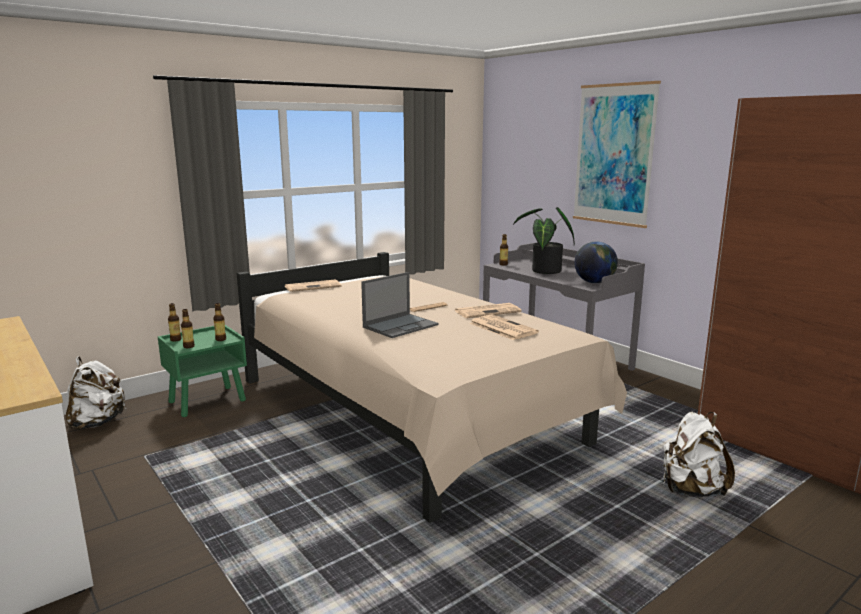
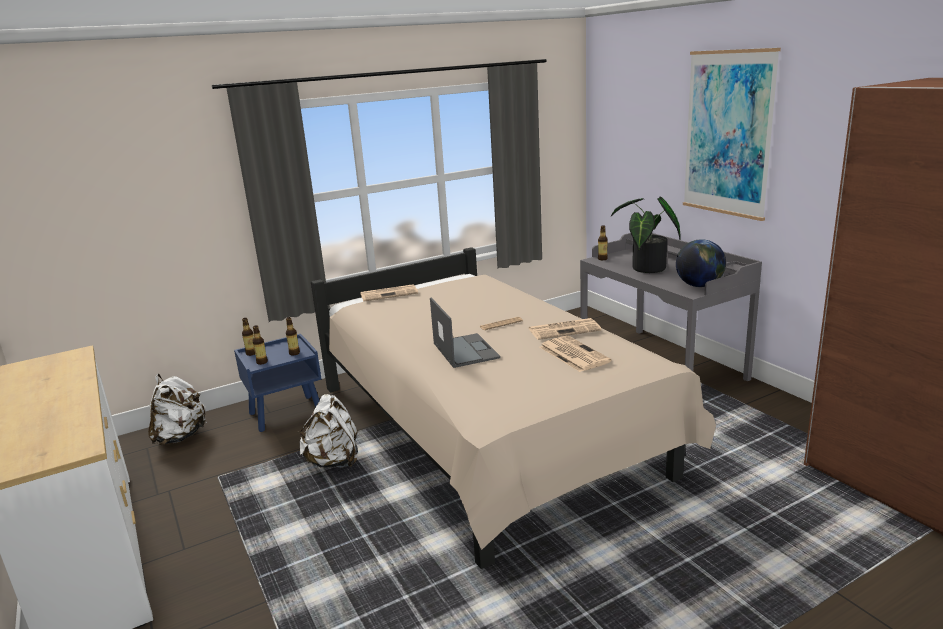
camera: 10 degrees right, 5 degrees up
green nightstand [158,325,247,417] -> blue nightstand [234,334,322,432]
laptop [361,272,438,338] -> laptop turned 75 degrees counterclockwise [430,298,501,368]
white backpack [663,412,735,497] -> white backpack moved to [298,394,358,468]

